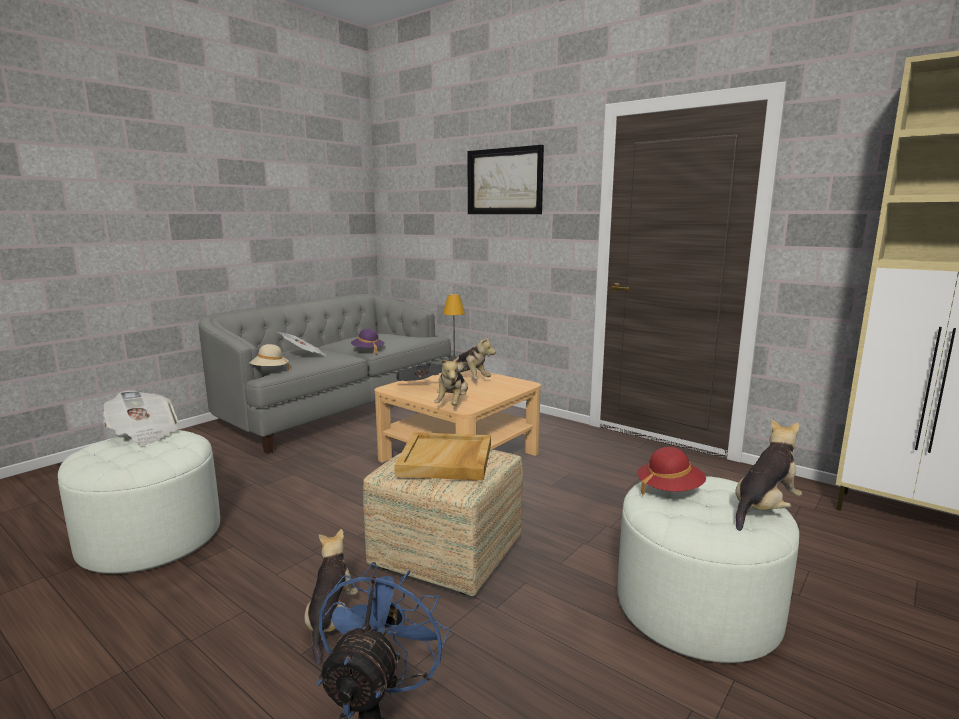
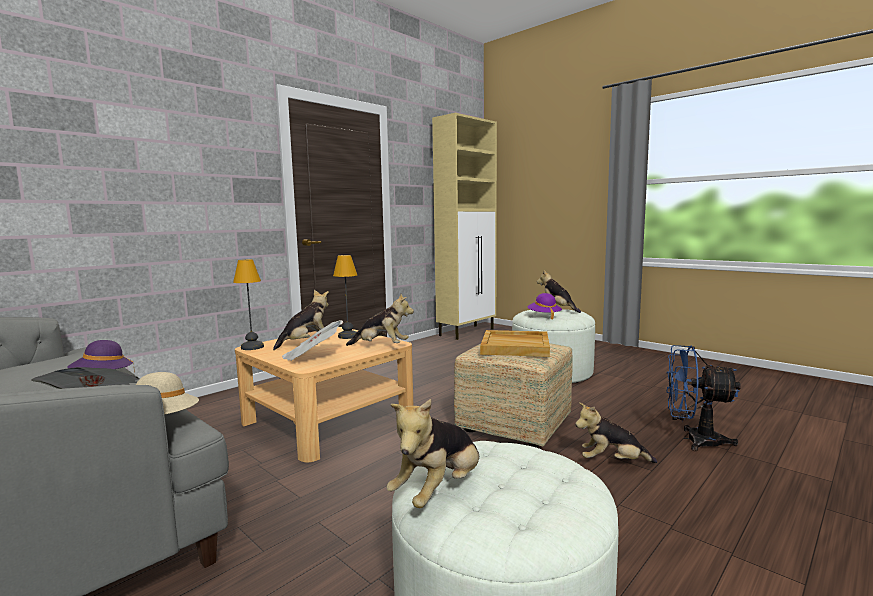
camera: 85 degrees left, 5 degrees down
newspaper [103,390,179,445] -> plush toy [386,399,479,508]
picture [467,145,544,214] -> none
red hat [637,447,706,495] -> purple hat [527,293,562,320]
none -> table lamp [333,255,357,339]

